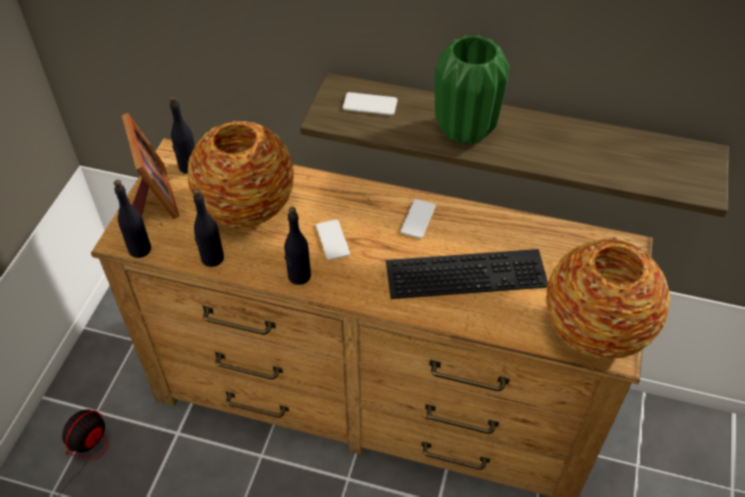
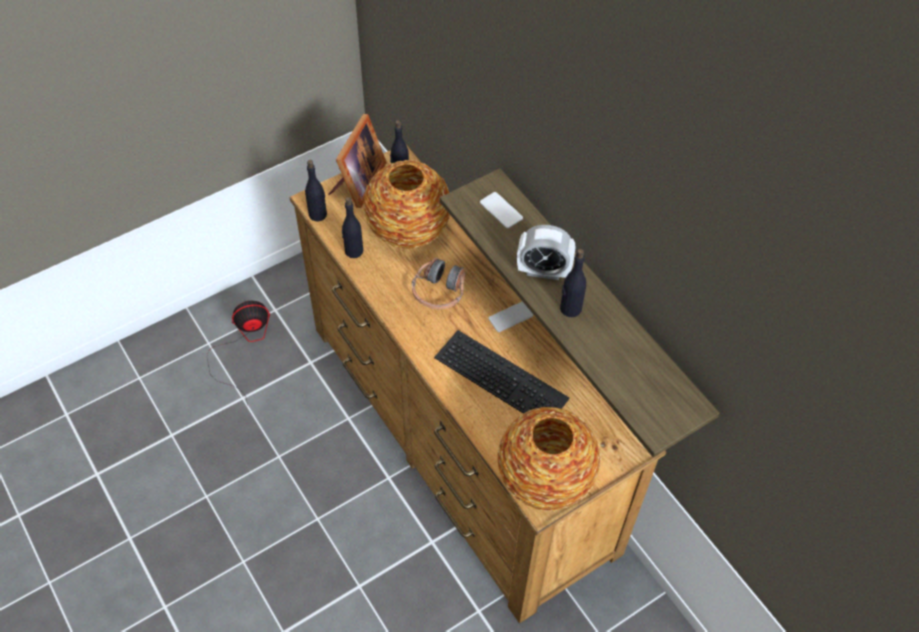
camera: 40 degrees right, 5 degrees up
black bottle [284,207,311,285] -> black bottle moved to [560,249,586,317]
phone [316,220,350,260] -> headphones [412,258,466,309]
green vase [435,35,510,144] -> alarm clock [517,225,575,280]

